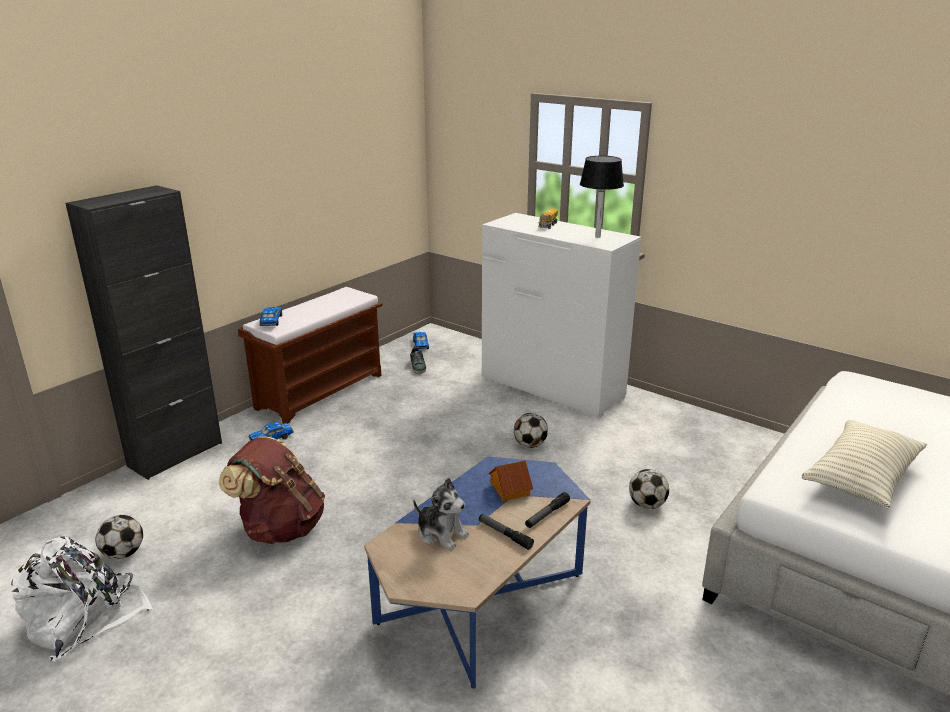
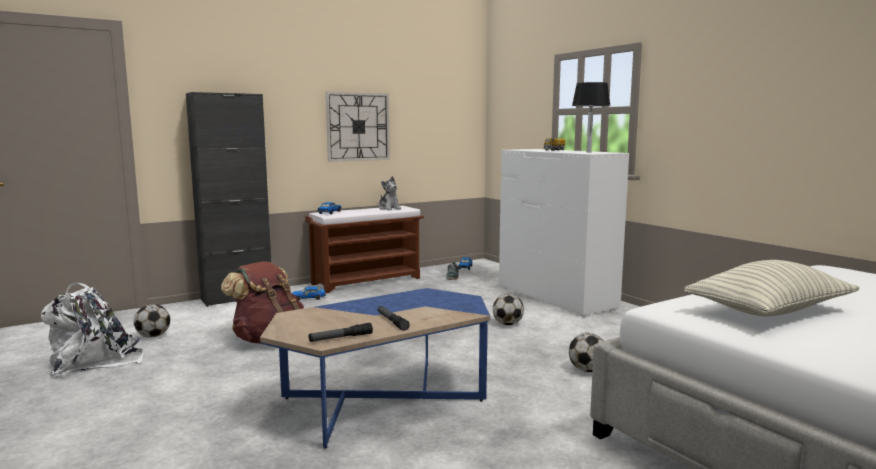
camera: 20 degrees right, 15 degrees down
plush toy [413,478,469,550] -> plush toy moved to [379,176,401,210]
toy house [489,460,533,502] -> none
flashlight [525,492,570,528] -> flashlight moved to [309,323,373,342]
none -> wall clock [326,92,390,162]

